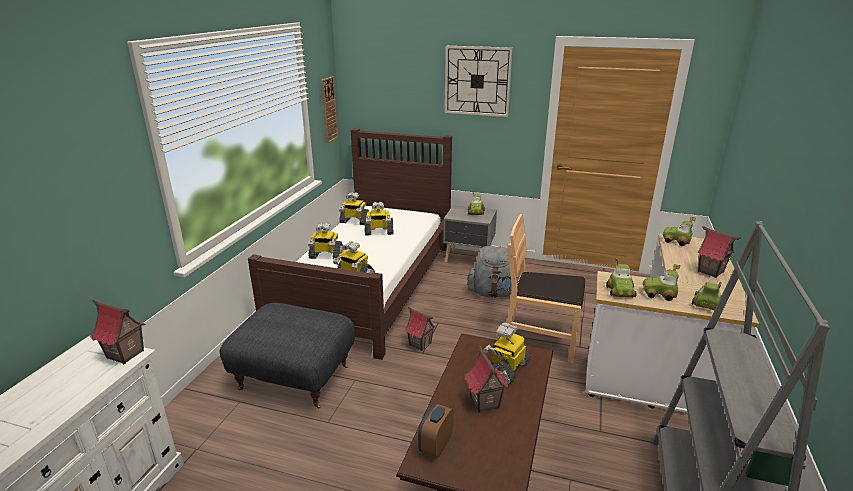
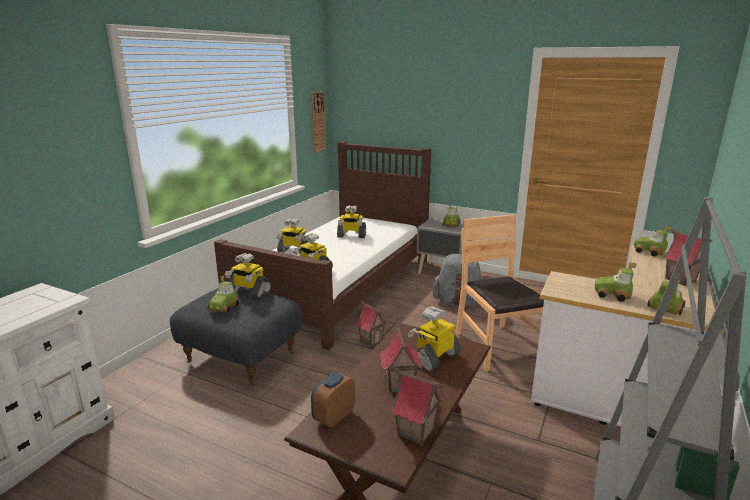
camera: 10 degrees right, 5 degrees down
toy house [90,300,146,364] -> toy house moved to [390,368,444,446]
toy robot [339,192,371,225] -> toy robot moved to [225,253,271,298]
wall clock [445,46,512,117] -> none
brown chair [507,214,585,363] -> brown chair turned 45 degrees clockwise [455,214,544,371]
toy car [606,258,637,298] -> toy car moved to [208,275,239,313]

